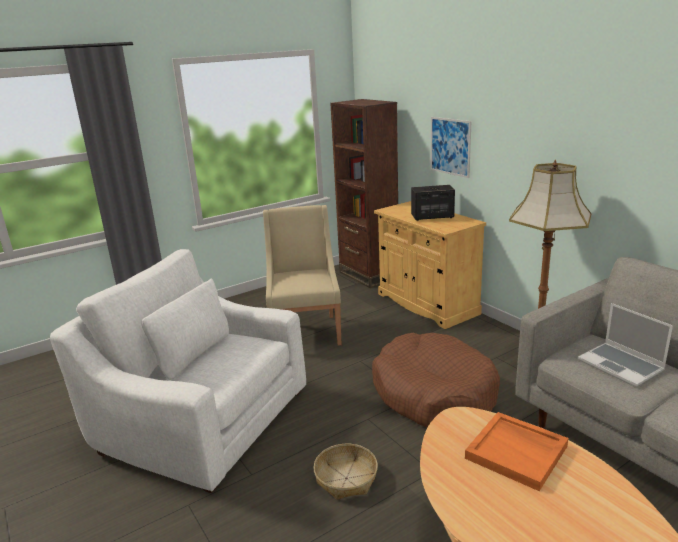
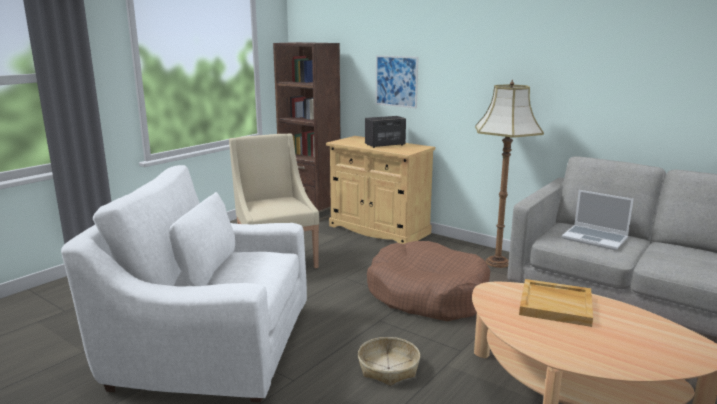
camera: 20 degrees left, 5 degrees down
orange tray [465,412,568,491] -> beige tray [519,279,593,327]

